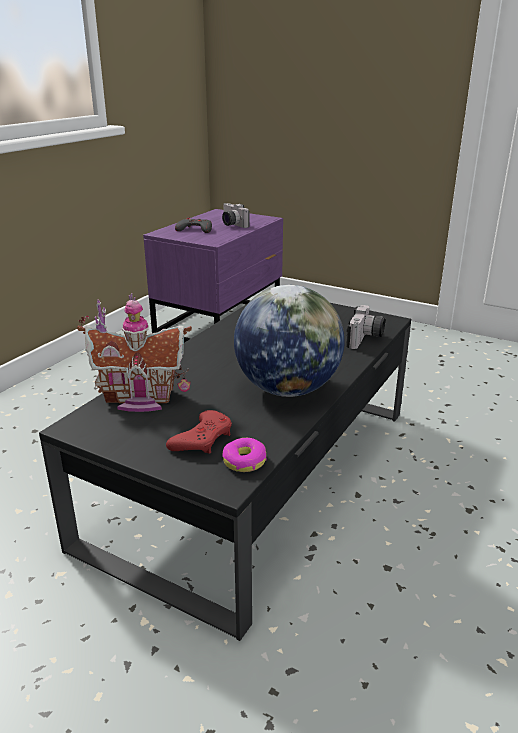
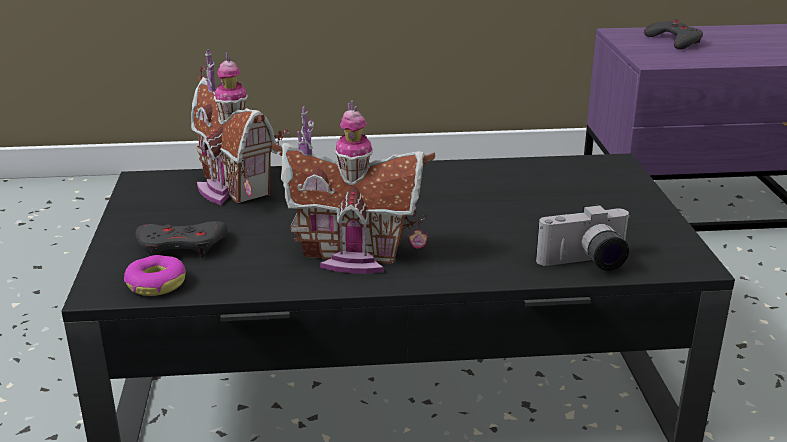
camera: 55 degrees right, 0 degrees up
red game controller [166,410,232,454] -> grey game controller [135,221,228,258]
camera [222,203,250,228] -> none
globe [234,285,345,397] -> toy house [272,101,435,274]

